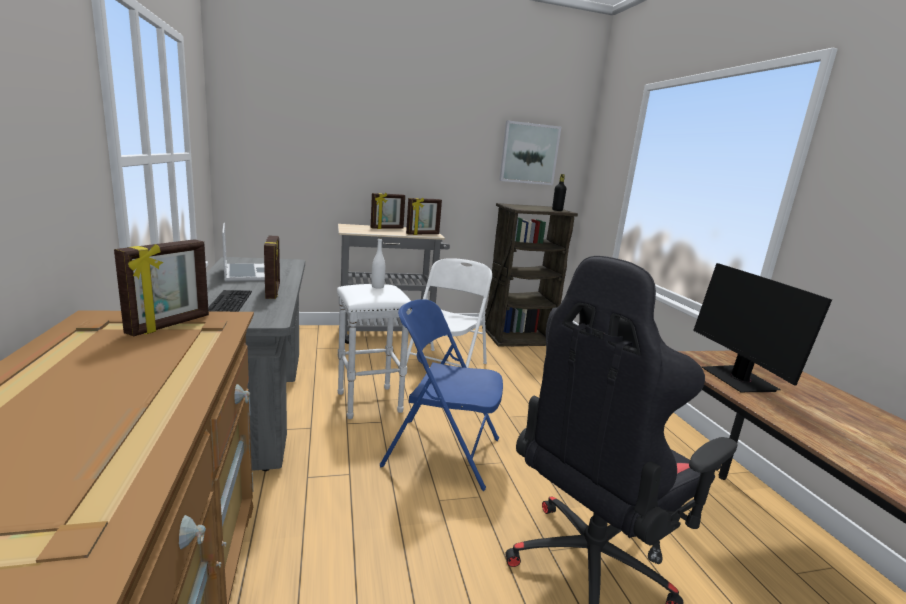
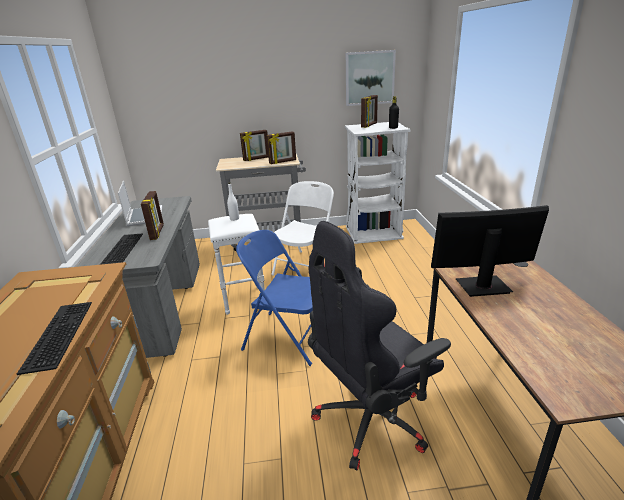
camera: 10 degrees right, 10 degrees up
picture frame [114,239,209,336] -> picture frame moved to [361,95,378,128]
brown bookcase [485,203,578,347] -> white bookcase [345,122,410,244]
monitor [693,263,832,392] -> monitor turned 90 degrees clockwise [431,205,549,297]
none -> keyboard [17,302,92,375]

